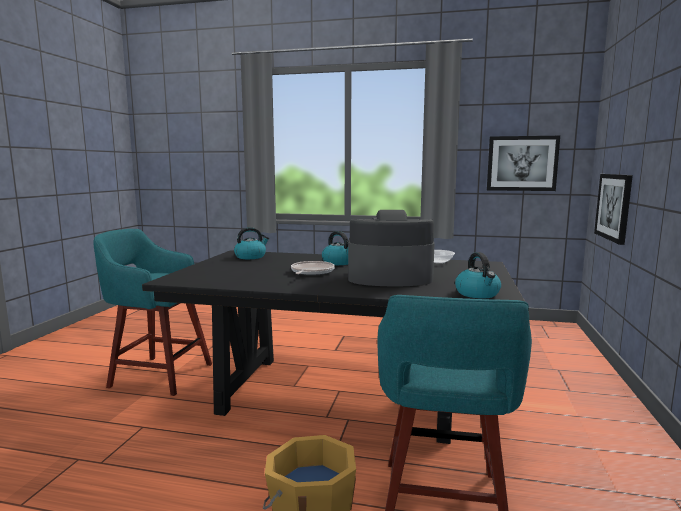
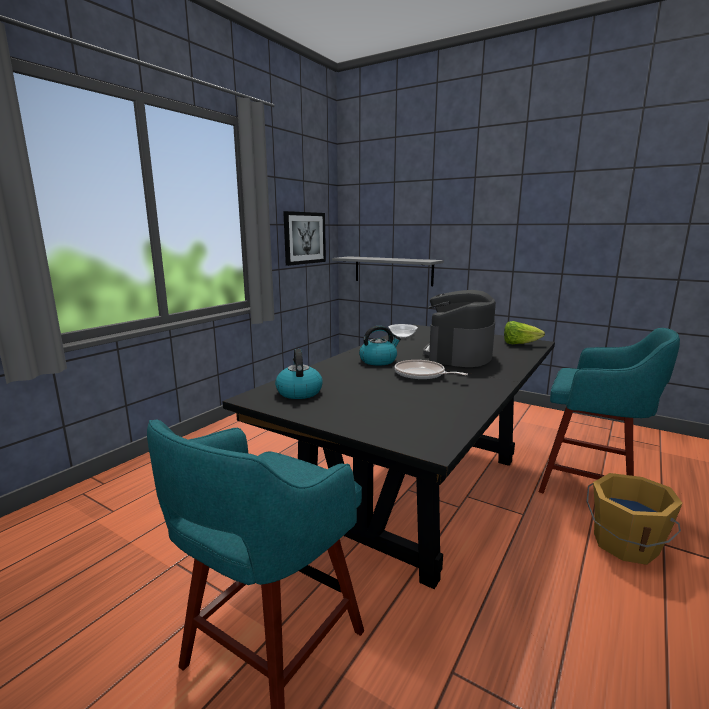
camera: 70 degrees left, 5 degrees up
kettle [455,252,501,298] -> lettuce [504,321,545,344]
picture [594,174,633,245] -> grey shelf [332,256,444,286]

